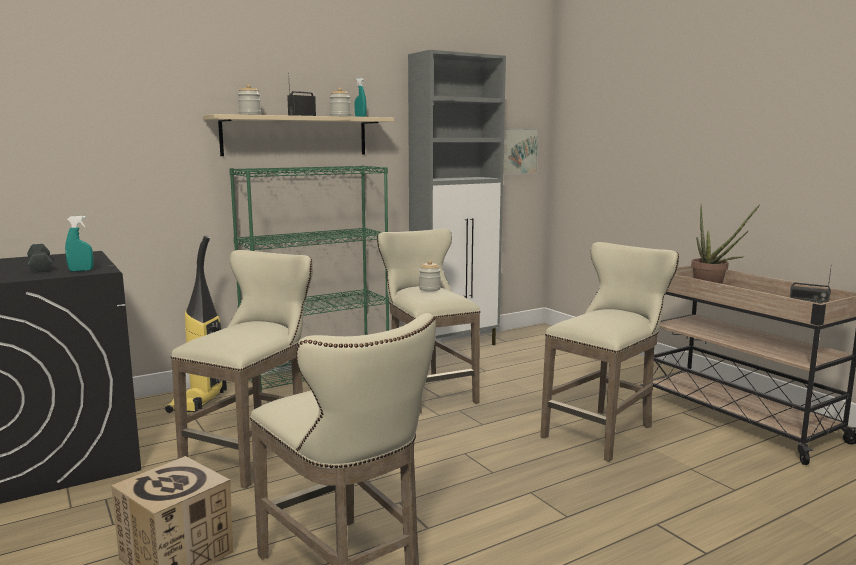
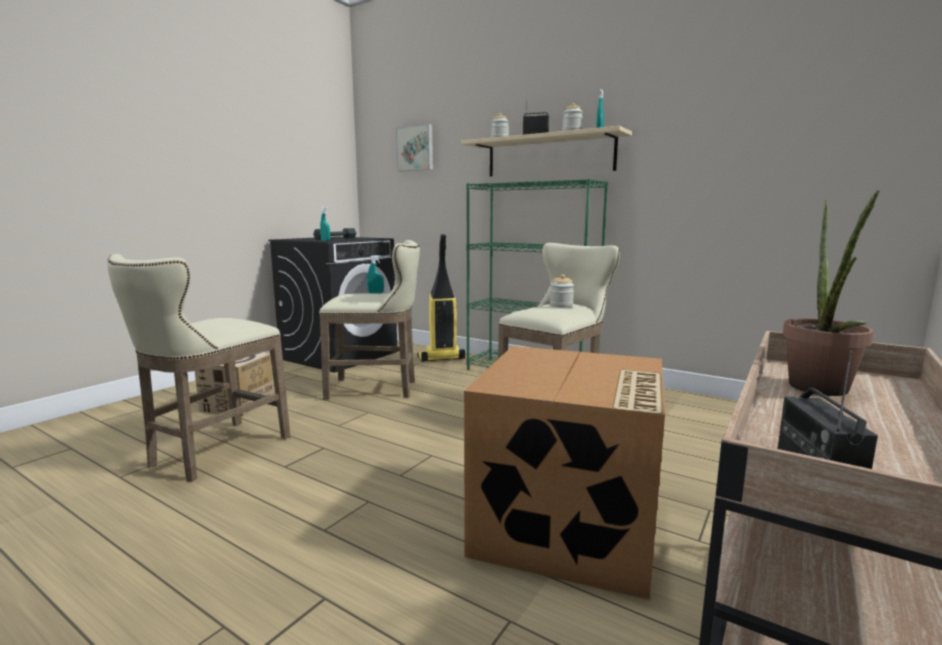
camera: 65 degrees right, 0 degrees up
grey cabinet [408,50,506,345] -> none
picture [503,128,539,175] -> picture moved to [396,124,433,171]
beige stool [540,242,679,462] -> cardboard box [464,346,665,600]
none -> turquoise spray bottle [367,255,384,293]

